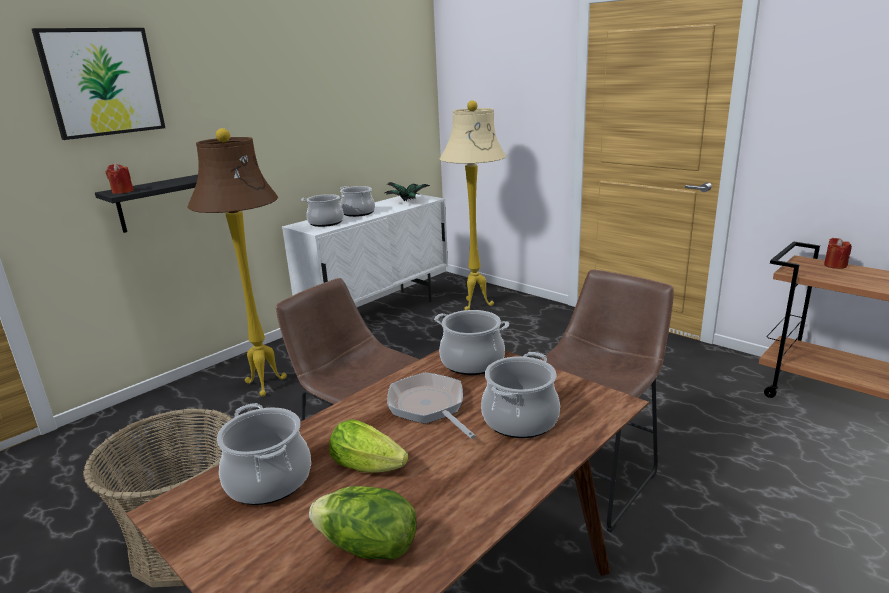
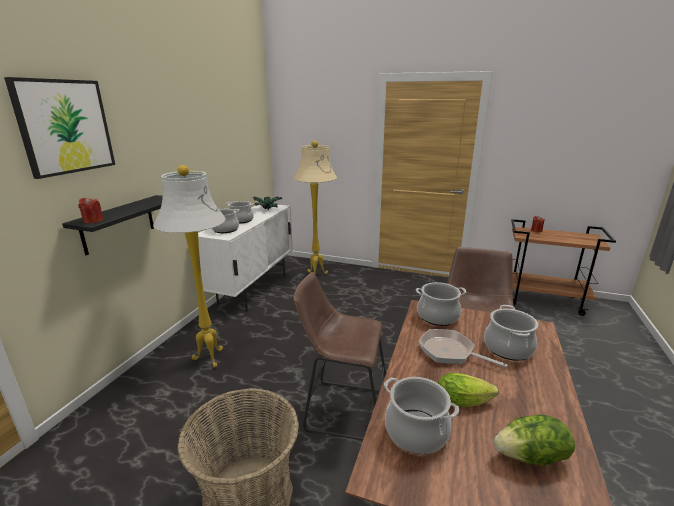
camera: 25 degrees left, 0 degrees up
brown floor lamp [187,128,287,397] -> white floor lamp [153,165,226,368]

